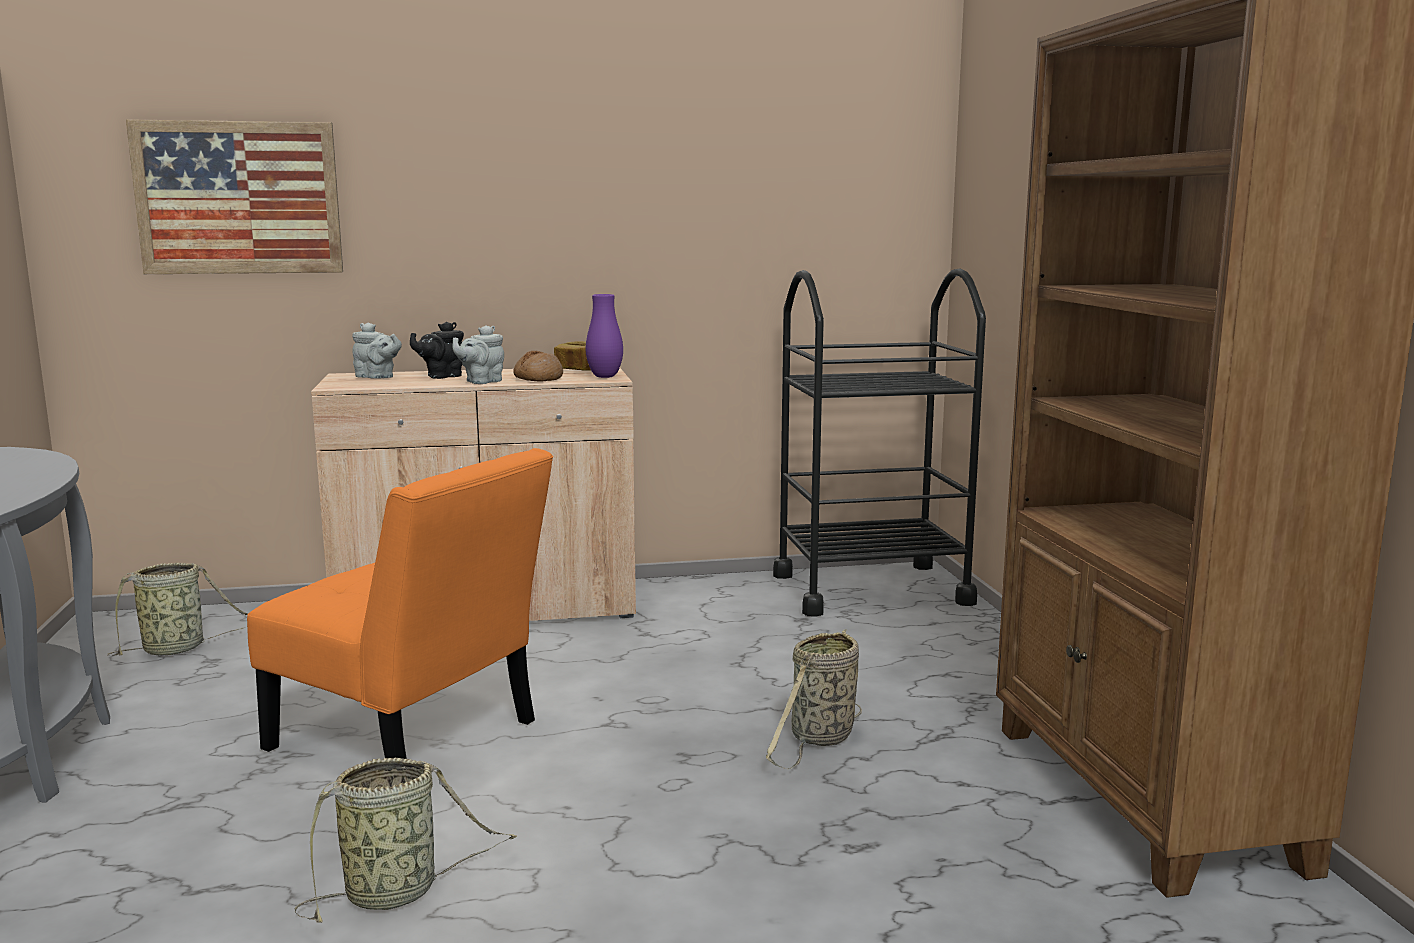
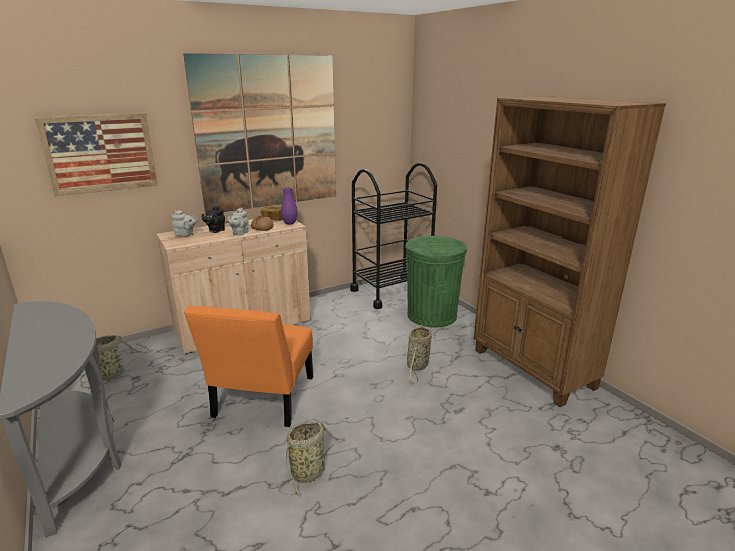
camera: 20 degrees left, 10 degrees up
orange chair [247,448,553,759] -> orange chair turned 90 degrees clockwise [184,305,313,427]
none -> picture [183,53,336,215]
none -> green trash can [405,236,467,328]

